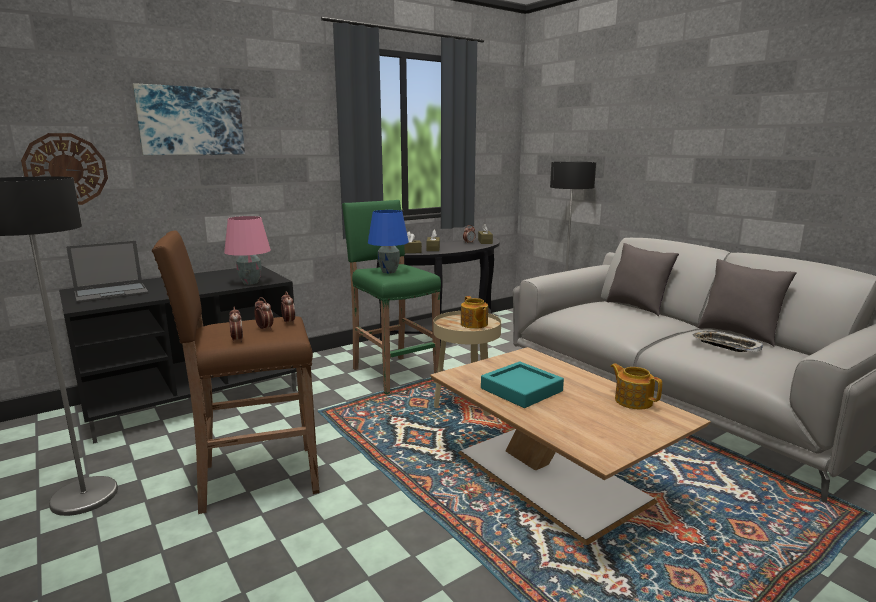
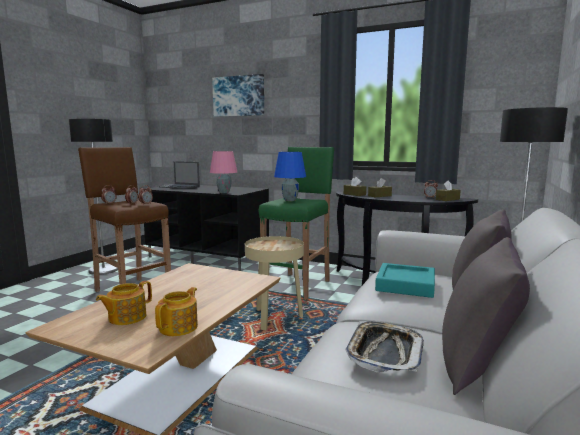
camera: 60 degrees right, 5 degrees down
wall clock [21,133,108,205] -> none
teapot [461,296,488,329] -> teapot moved to [96,281,152,325]
turquoise tray [481,362,564,408] -> turquoise tray moved to [375,263,435,298]

